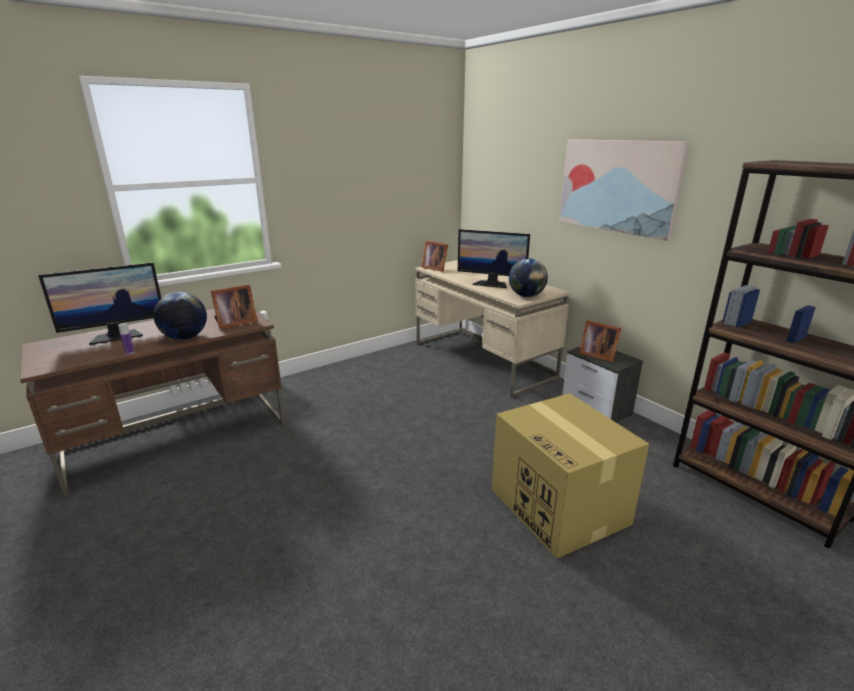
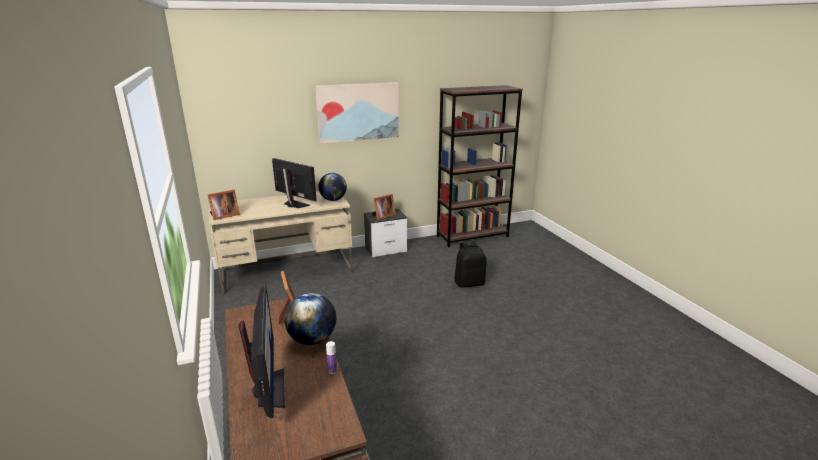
camera: 75 degrees left, 0 degrees up
monitor [458,229,530,288] -> monitor turned 90 degrees counterclockwise [272,158,317,208]
cardboard box [492,393,649,559] -> black backpack [454,242,487,288]

